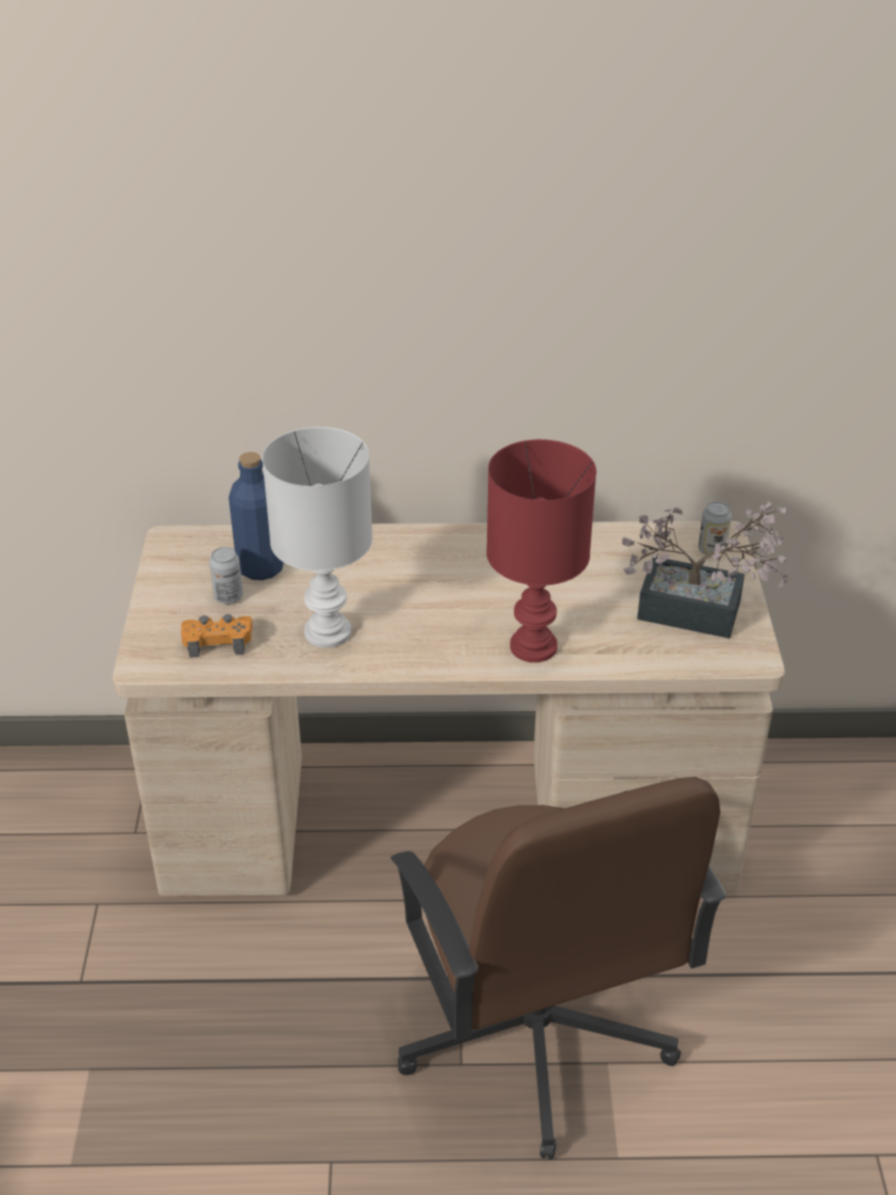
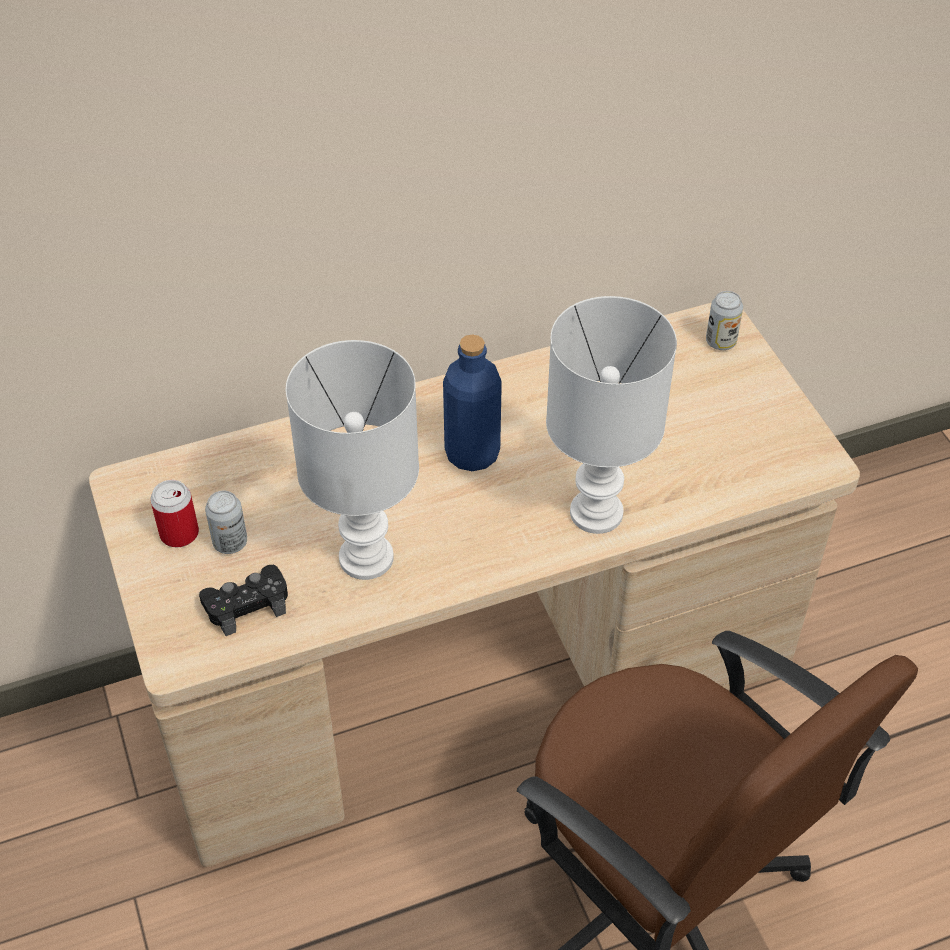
camera: 20 degrees left, 10 degrees up
orange game controller [181,614,253,658] -> black game controller [199,565,288,636]
blue bottle [229,452,284,580] -> blue bottle moved to [443,334,502,471]
red table lamp [486,439,596,663] -> white table lamp [546,296,677,534]
potted plant [622,501,788,639] -> none
none -> can [150,480,199,547]

